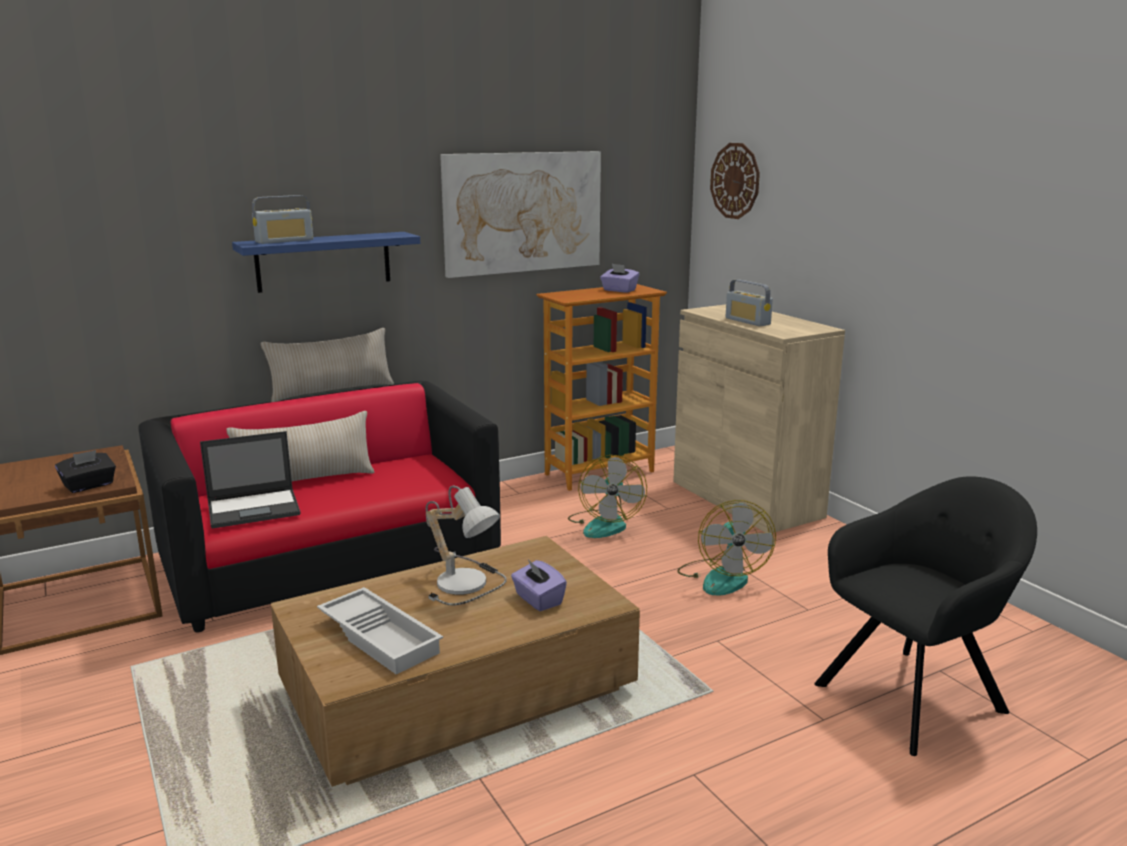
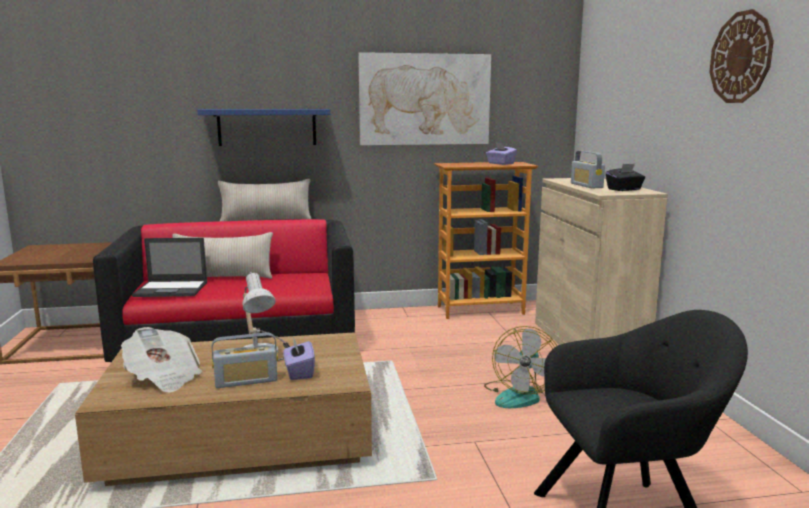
camera: 20 degrees right, 5 degrees down
black tissue box [55,450,116,493] -> black tissue box moved to [606,164,645,191]
radio [252,195,313,244] -> radio moved to [212,333,278,388]
white tray [317,587,443,674] -> newspaper [121,327,202,393]
fan [568,455,647,538] -> none
wall clock [710,143,760,219] -> wall clock moved to [709,9,774,103]

